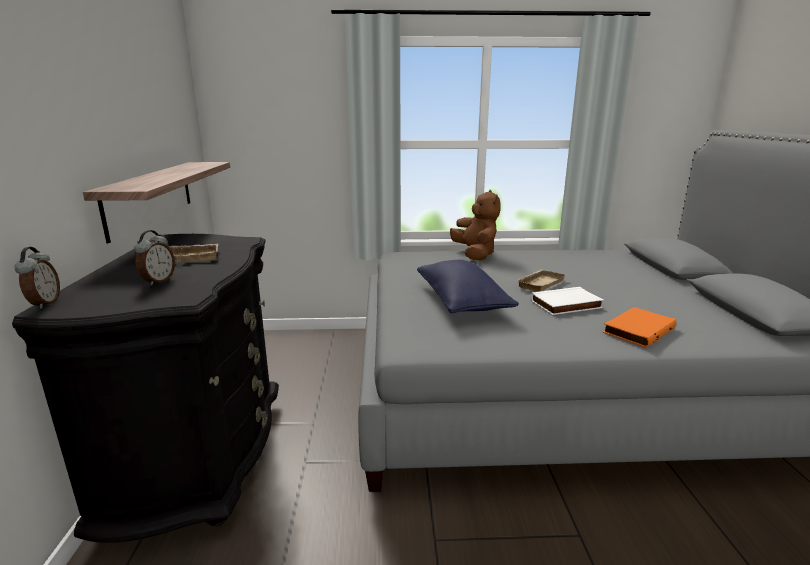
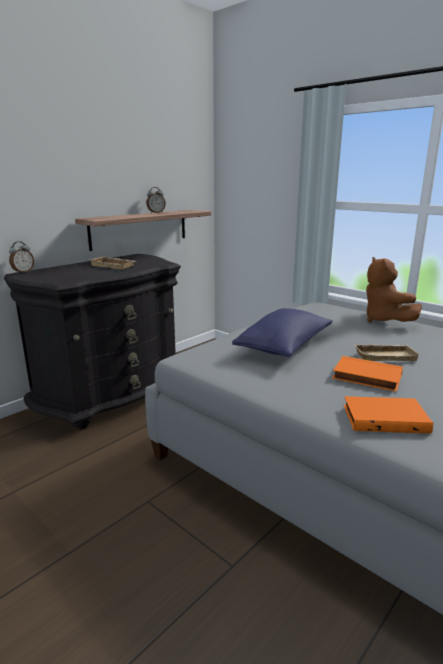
camera: 45 degrees right, 0 degrees up
alarm clock [134,230,175,286] -> alarm clock moved to [146,187,166,213]
brown plush toy [450,190,501,260] -> brown plush toy turned 135 degrees clockwise [366,257,422,322]
white book [531,287,604,315] -> orange book [332,356,403,392]

